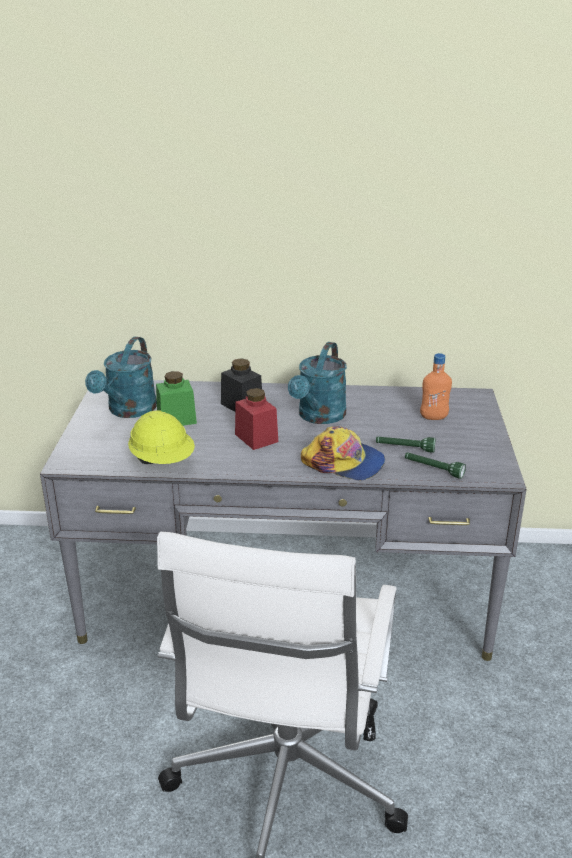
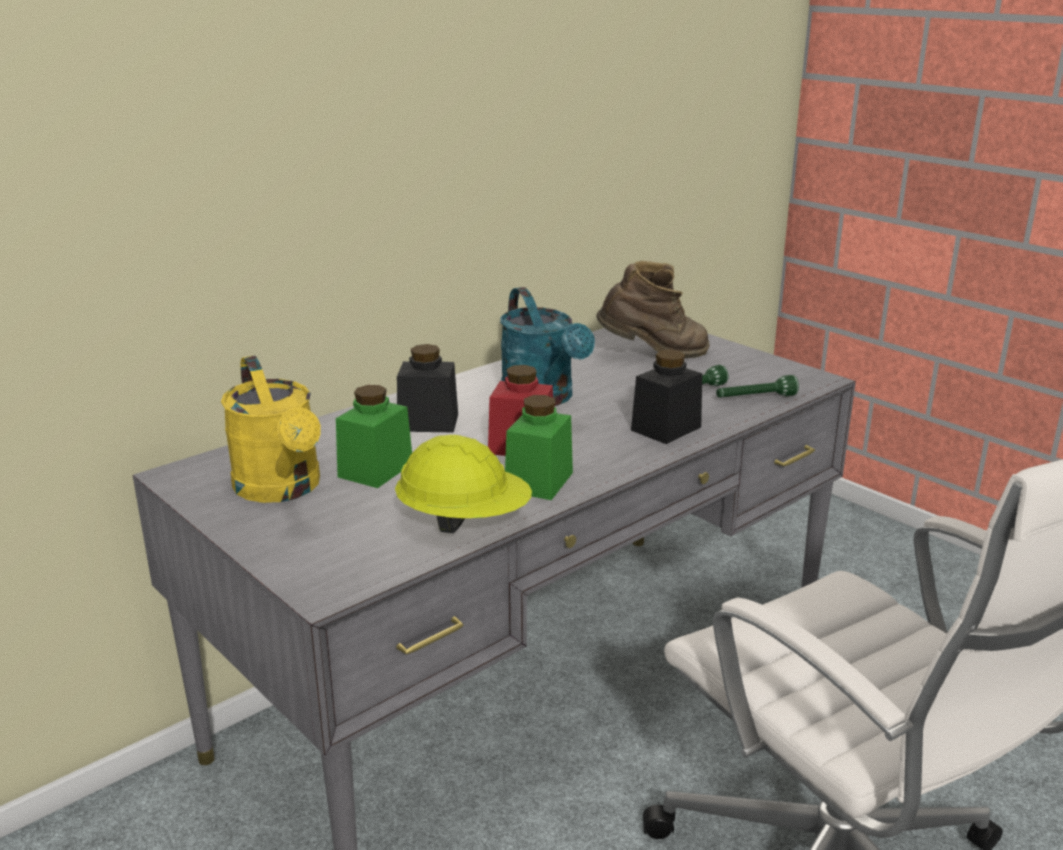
camera: 45 degrees left, 5 degrees down
turquoise watering can [85,336,157,418] -> yellow watering can [221,355,321,503]
cap [301,426,385,481] -> black jar [631,349,702,444]
orange bottle [420,353,452,420] -> brown boot [596,261,710,358]
none -> green jar [505,395,573,500]

